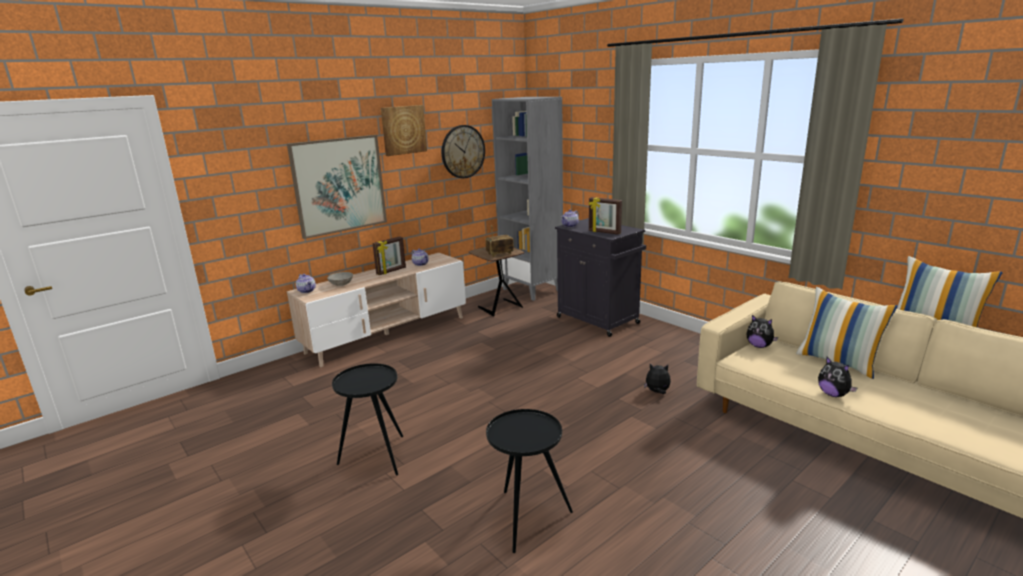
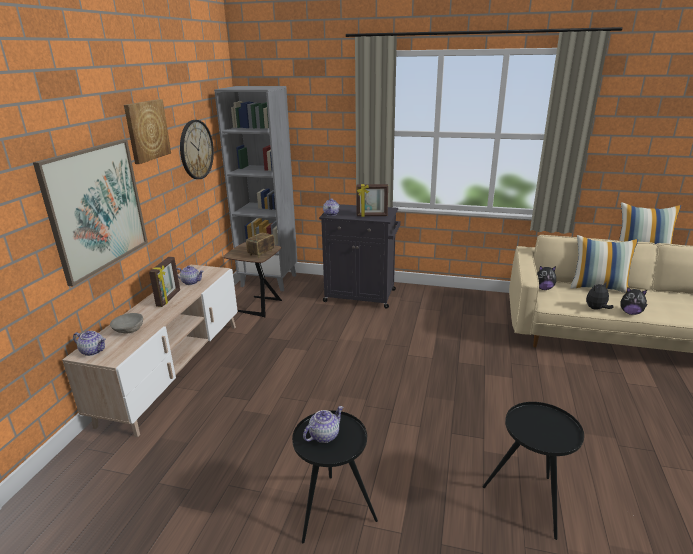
camera: 35 degrees left, 5 degrees up
plush toy [644,364,671,394] -> plush toy moved to [586,282,614,310]
none -> teapot [303,406,343,443]

